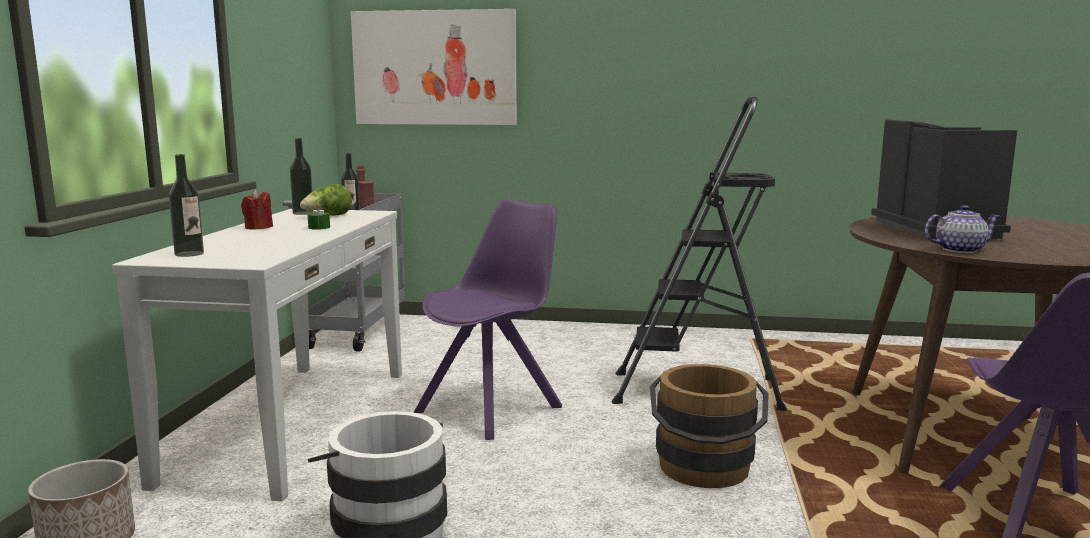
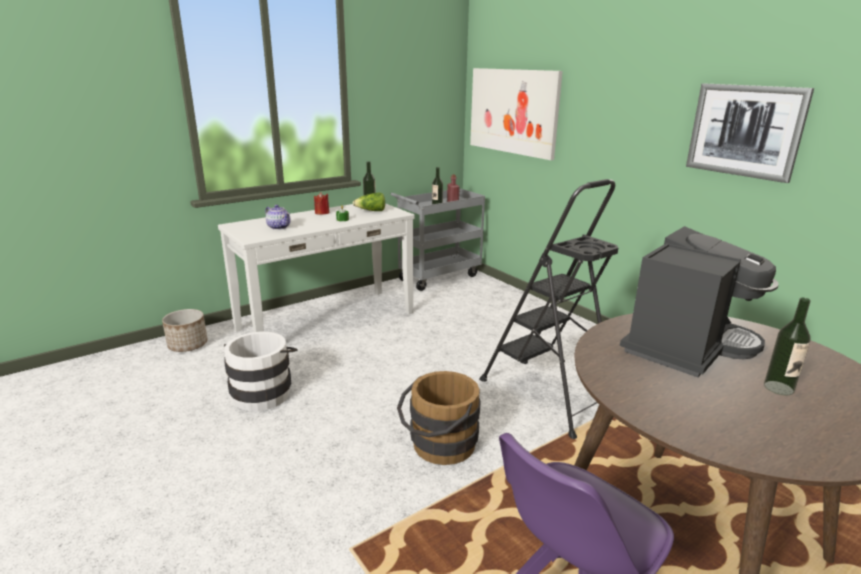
camera: 45 degrees right, 10 degrees up
bottle [169,154,204,257] -> bottle moved to [764,298,811,395]
purple chair [413,199,562,440] -> none
teapot [925,205,1001,253] -> teapot moved to [265,205,291,230]
none -> picture [686,84,814,183]

